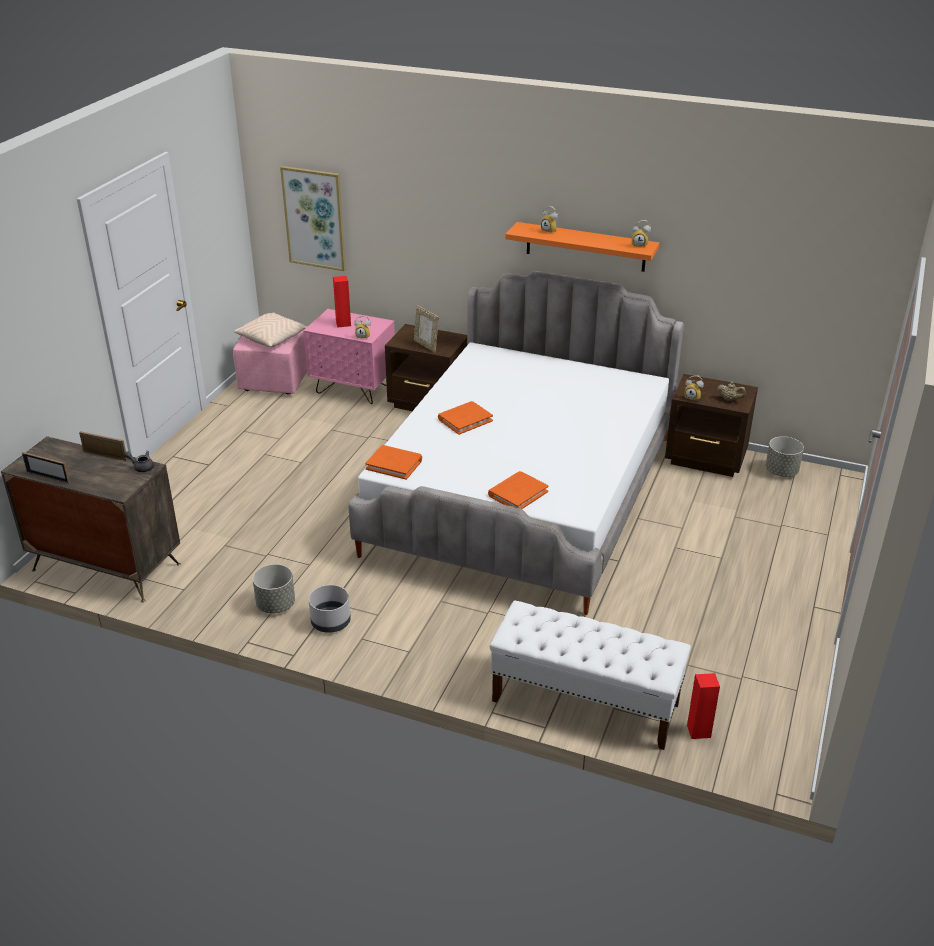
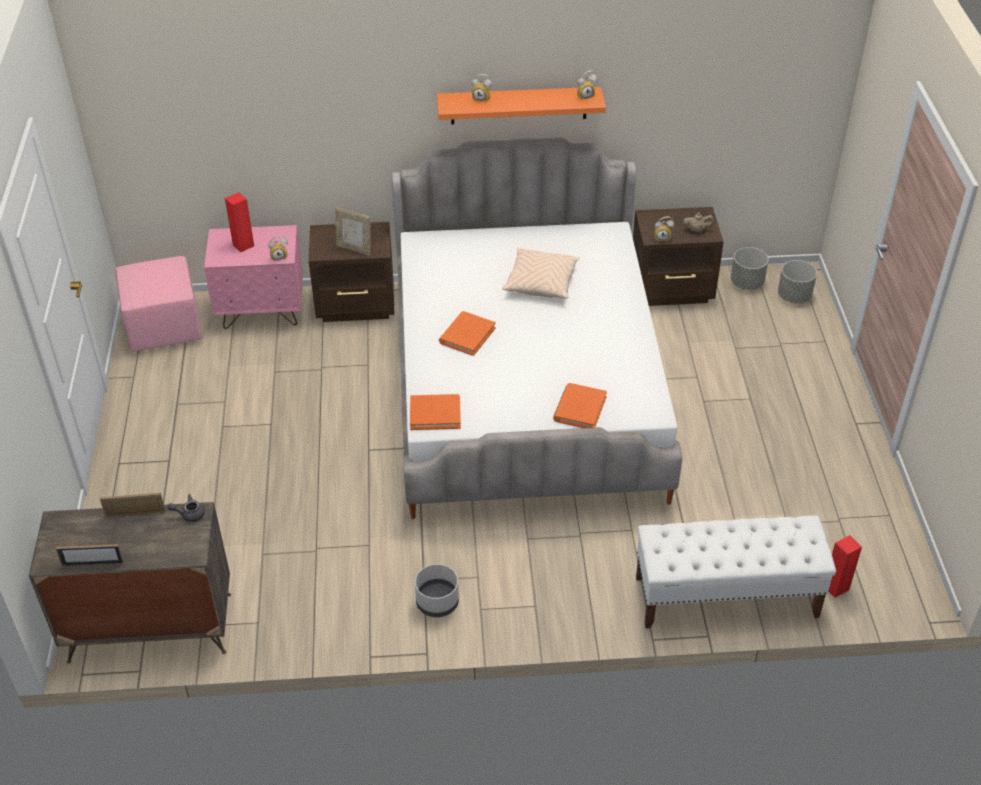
camera: 25 degrees left, 10 degrees up
beige pillow [234,312,308,347] -> beige pillow moved to [502,248,580,298]
grey planter [252,564,295,613] -> grey planter moved to [778,260,817,303]
picture [280,166,346,271] -> none

